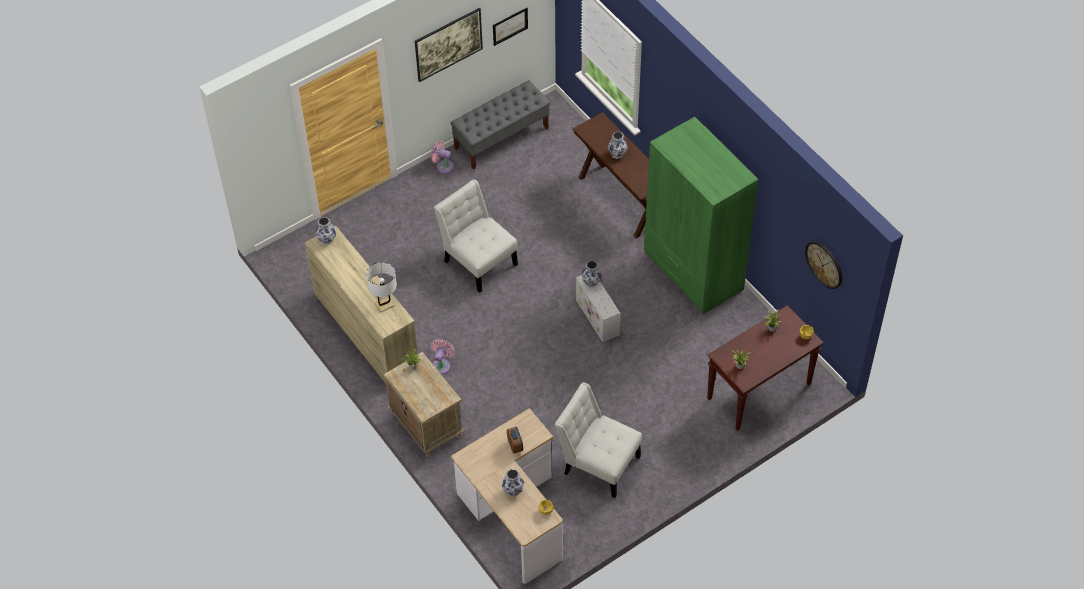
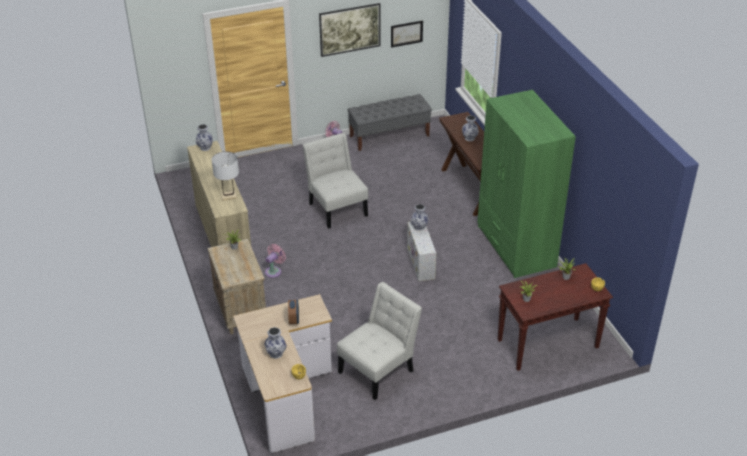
camera: 15 degrees right, 15 degrees down
white chair [555,382,642,498] -> white chair turned 90 degrees clockwise [337,282,422,400]
wall clock [805,241,842,289] -> none

